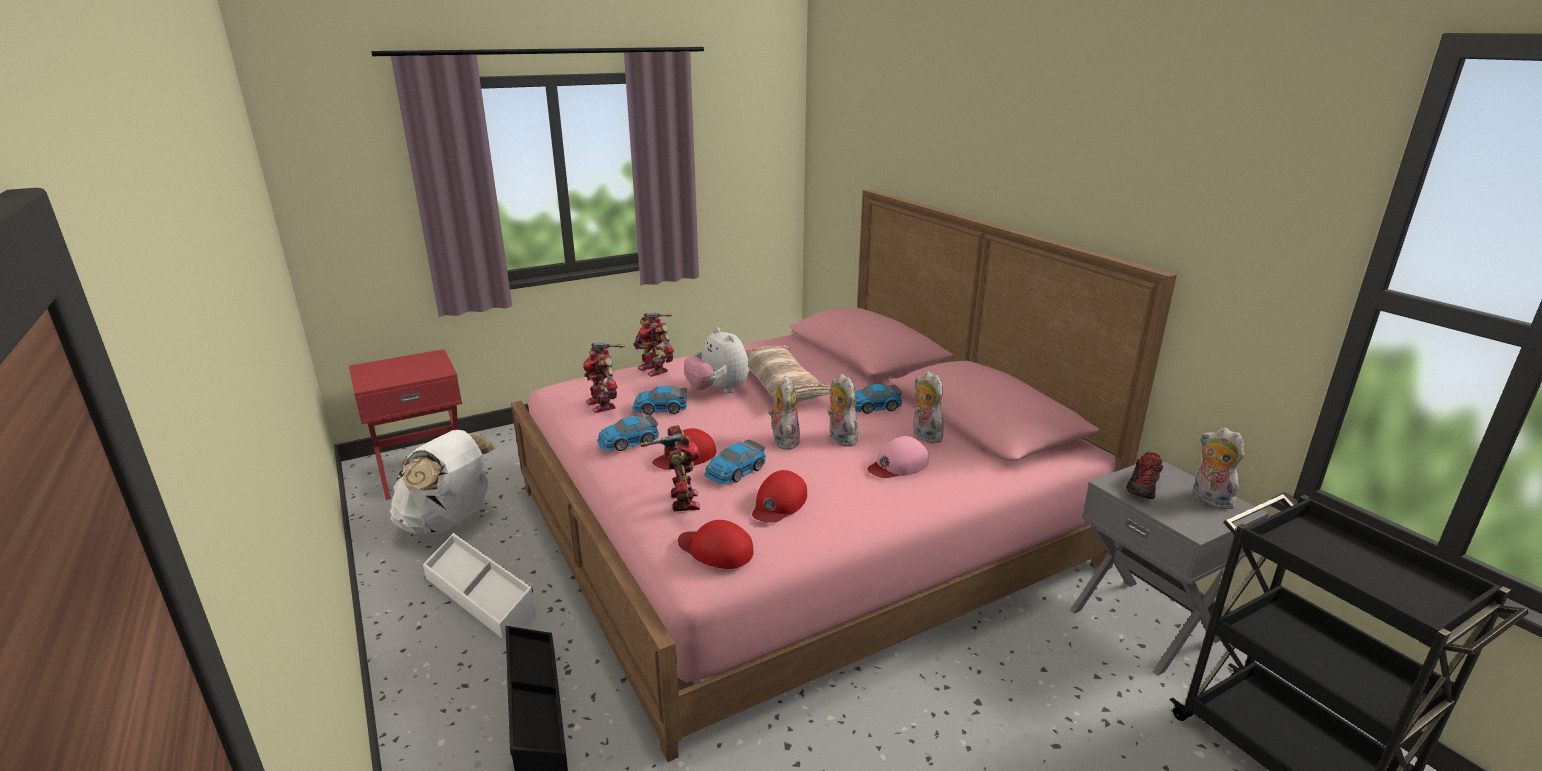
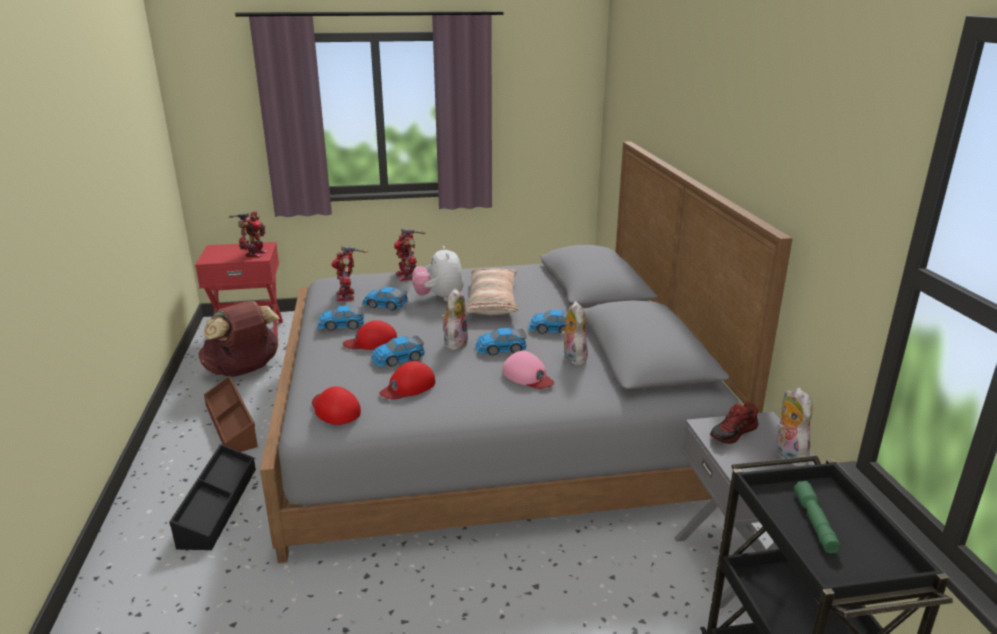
camera: 20 degrees right, 0 degrees up
white backpack [390,430,496,534] -> brown backpack [199,301,280,377]
white storage box [423,533,536,639] -> brown storage box [204,376,258,452]
pink bed [511,189,1177,762] -> grey bed [260,141,793,563]
toy robot [640,425,700,511] -> toy robot moved to [229,211,268,258]
plush toy [827,374,860,447] -> toy car [475,328,527,355]
pink cap [867,436,929,478] -> pink cap turned 120 degrees counterclockwise [503,351,554,389]
none -> green flashlight [794,481,841,554]

